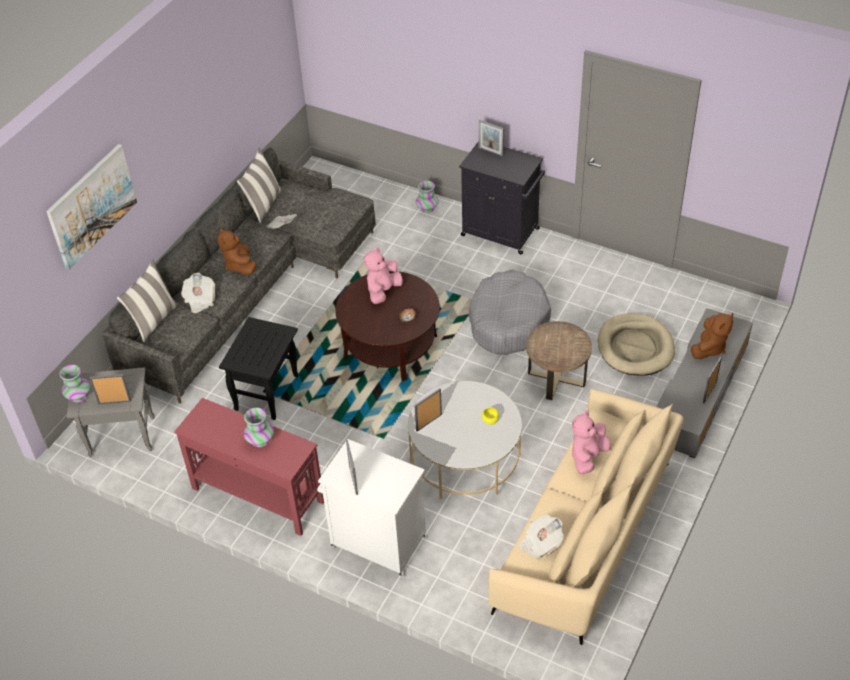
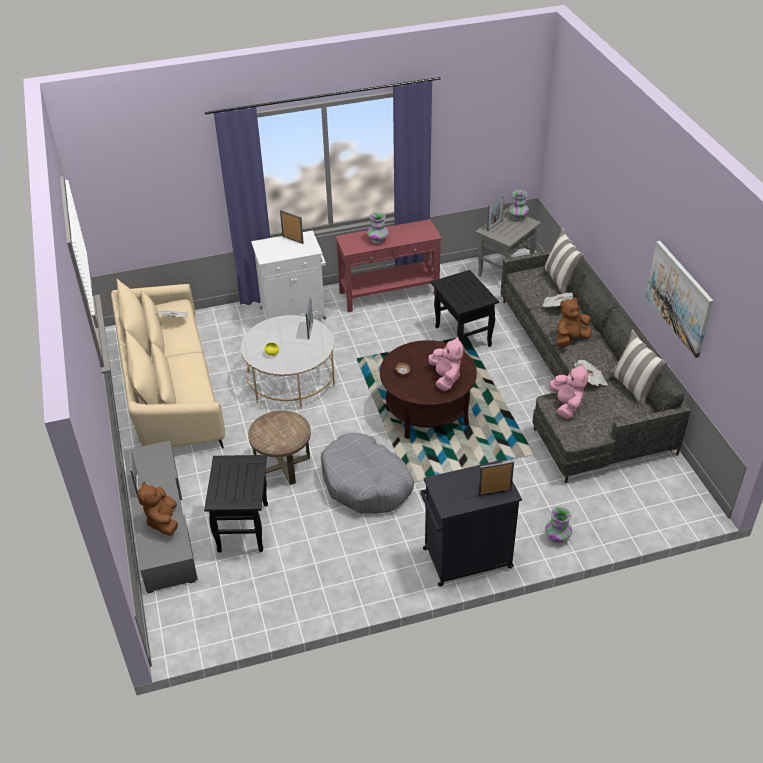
camera: 135 degrees right, 5 degrees down
picture [46,144,137,270] -> picture moved to [646,241,713,358]
brown plush toy [218,228,256,275] -> brown plush toy turned 60 degrees counterclockwise [556,297,591,347]
pink plush toy [572,411,611,474] -> pink plush toy moved to [549,363,588,419]
beige dog bed [598,313,675,376] -> black side table [204,455,268,553]

